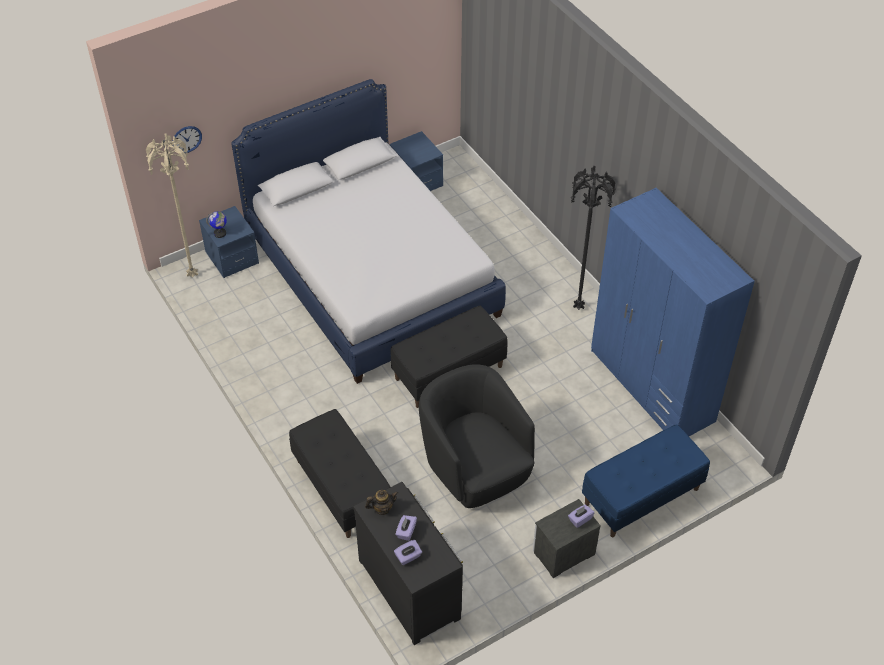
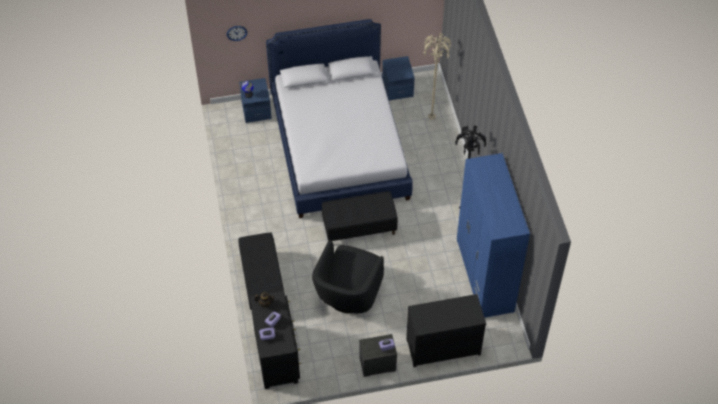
camera: 20 degrees right, 5 degrees up
beige floor lamp [146,133,198,278] -> beige floor lamp moved to [424,33,451,120]
black armchair [419,364,535,508] -> black armchair turned 150 degrees counterclockwise [312,240,384,313]
blue bench [582,424,710,537] -> black dresser [406,294,486,367]

